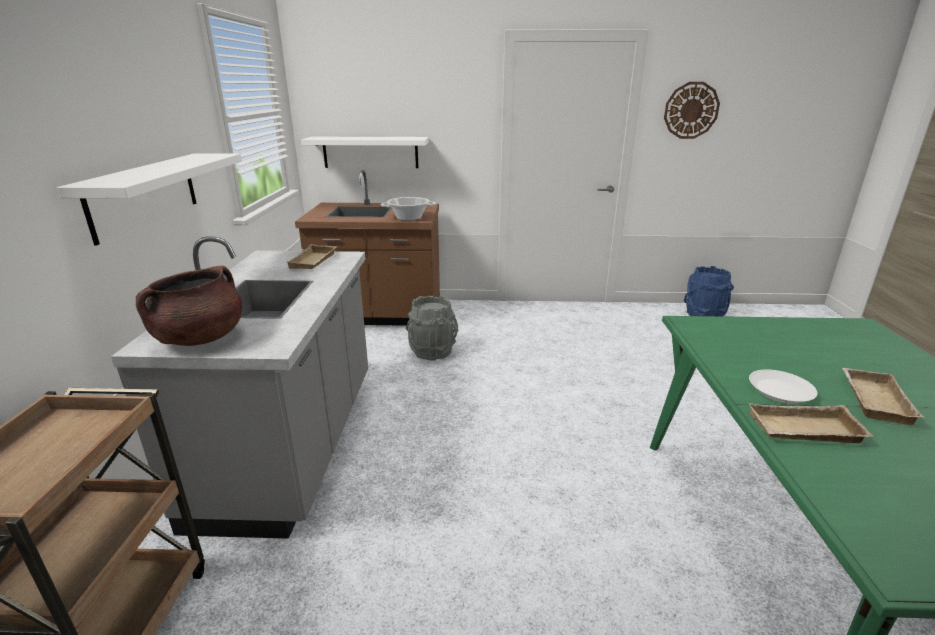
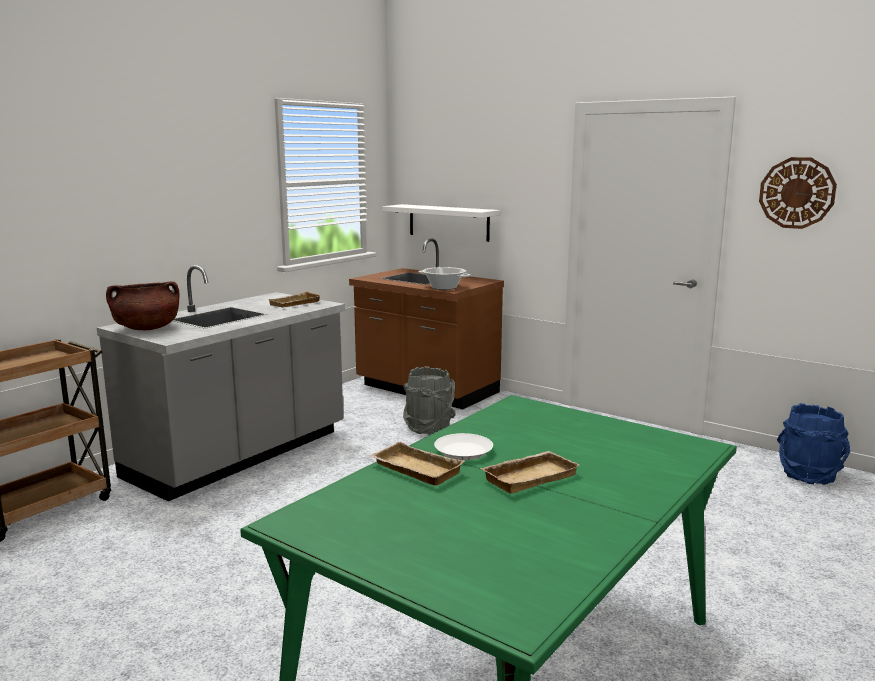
camera: 35 degrees right, 10 degrees down
white shelf [57,153,242,246] -> none

